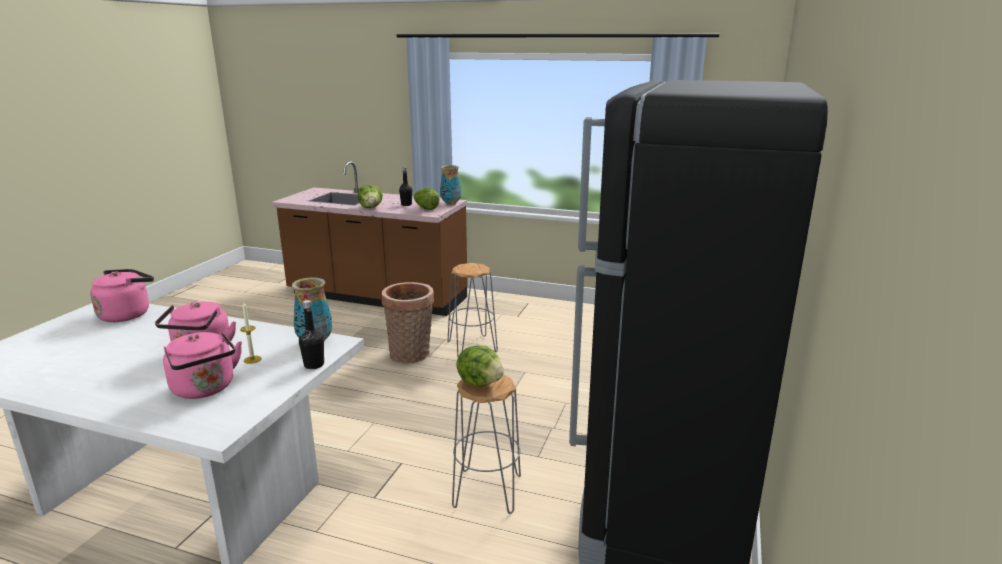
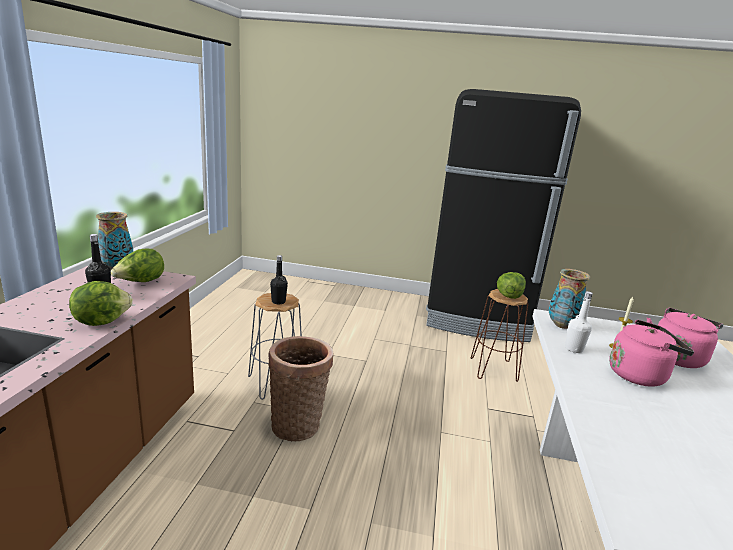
camera: 100 degrees left, 0 degrees up
pink kettle [90,269,154,322] -> none
black bottle [299,300,324,369] -> black bottle moved to [270,255,288,304]
grey stool [452,374,521,514] -> brown stool [471,289,528,382]
none -> white bottle [565,291,593,353]

